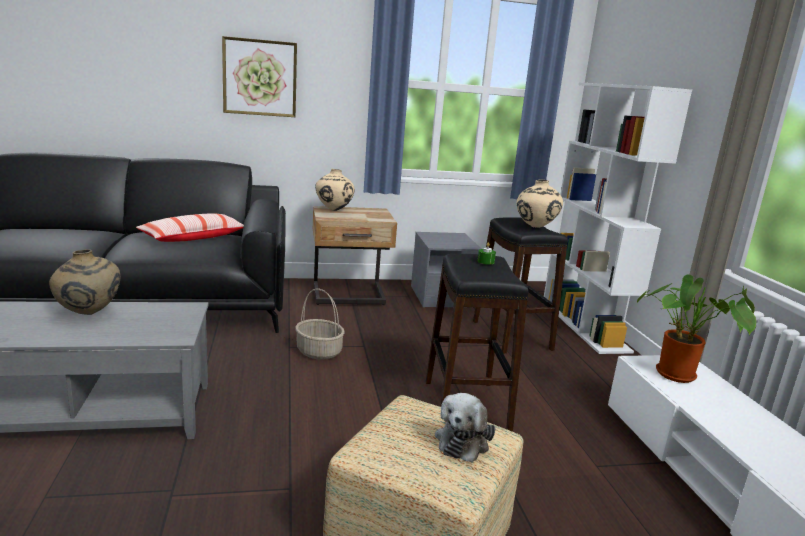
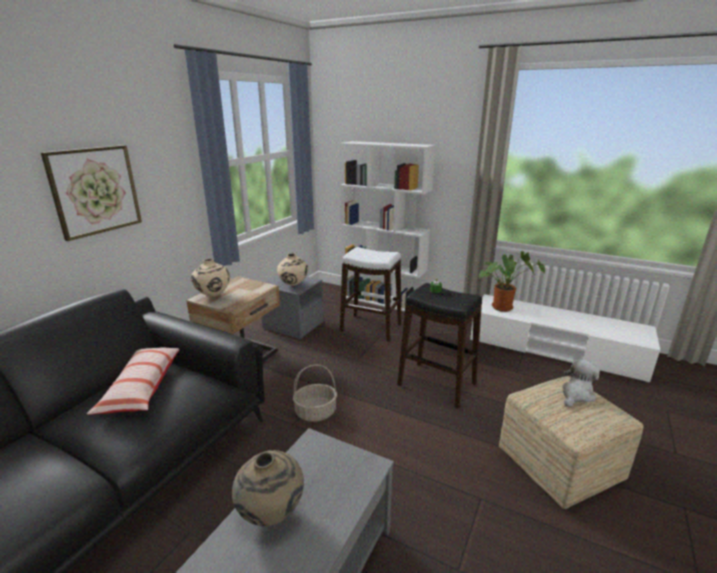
camera: 50 degrees left, 5 degrees up
plush toy [435,393,495,463] -> plush toy turned 105 degrees counterclockwise [562,359,600,407]
black stool [473,217,568,354] -> white stool [340,247,401,342]
beige vase [516,179,563,228] -> beige vase moved to [277,253,308,286]

